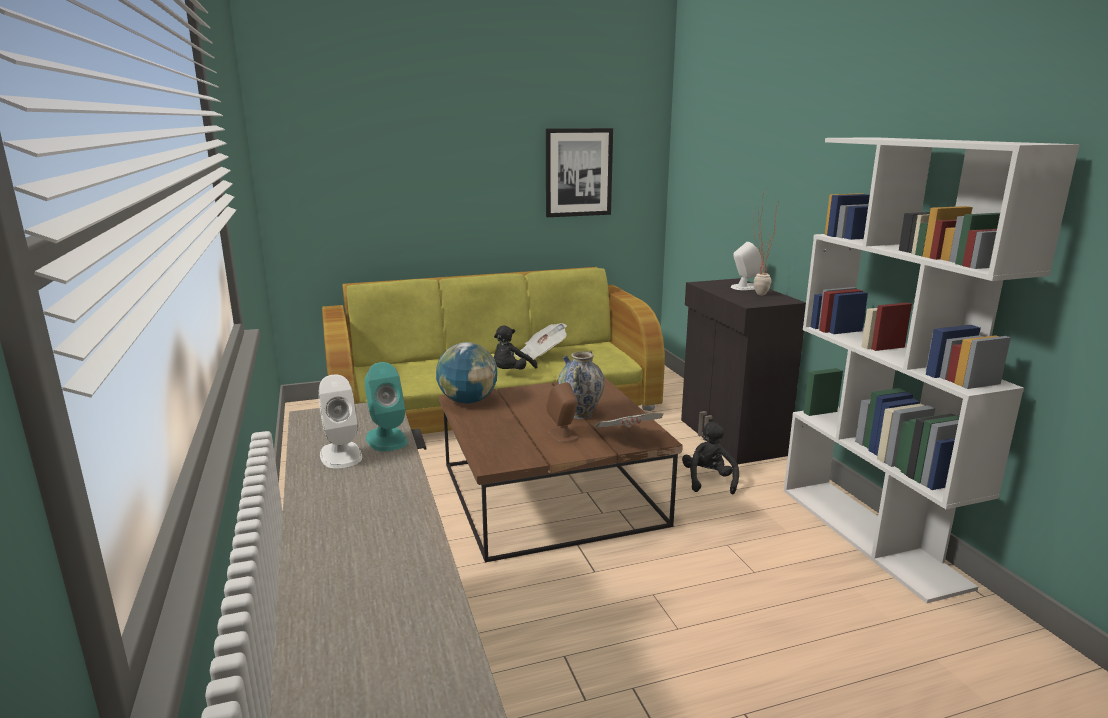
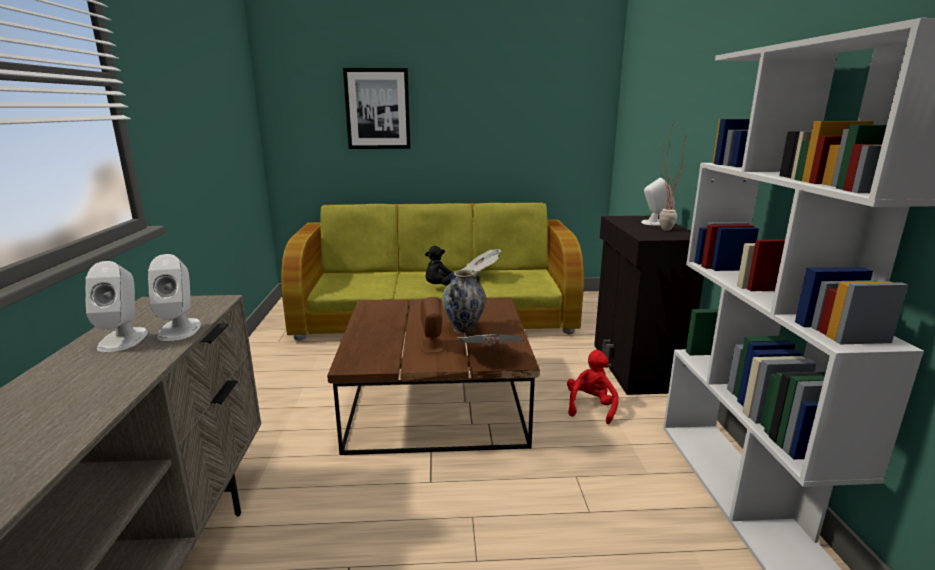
camera: 15 degrees right, 0 degrees up
turquoise speaker [365,362,408,451] -> white speaker [148,254,201,341]
globe [436,342,497,404] -> none
picture [546,128,613,217] -> picture moved to [343,68,410,149]
black plush toy [682,421,739,494] -> red plush toy [567,350,619,424]

